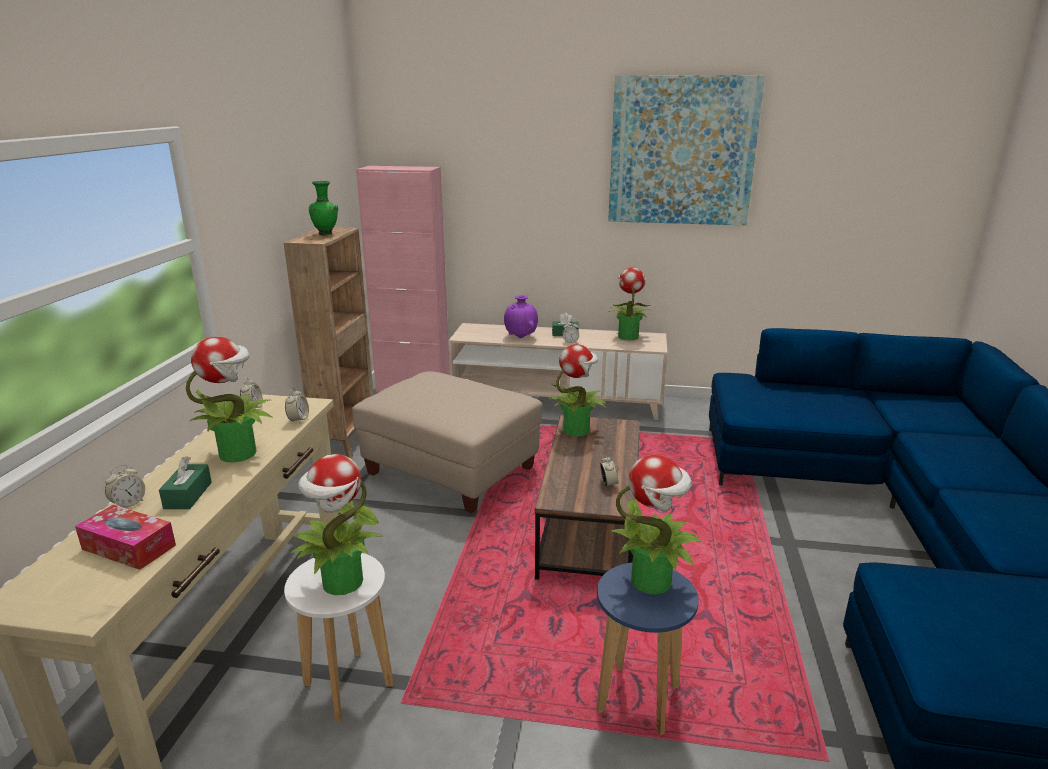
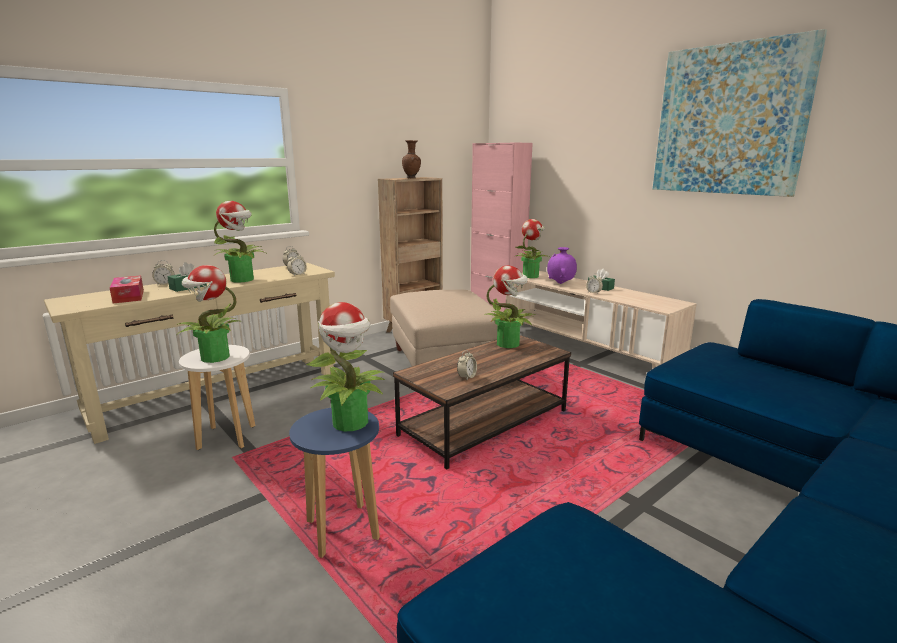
camera: 40 degrees right, 5 degrees down
green vase [309,181,338,236] -> brown vase [402,140,421,178]
potted plant [609,267,650,340] -> potted plant moved to [514,219,551,278]

